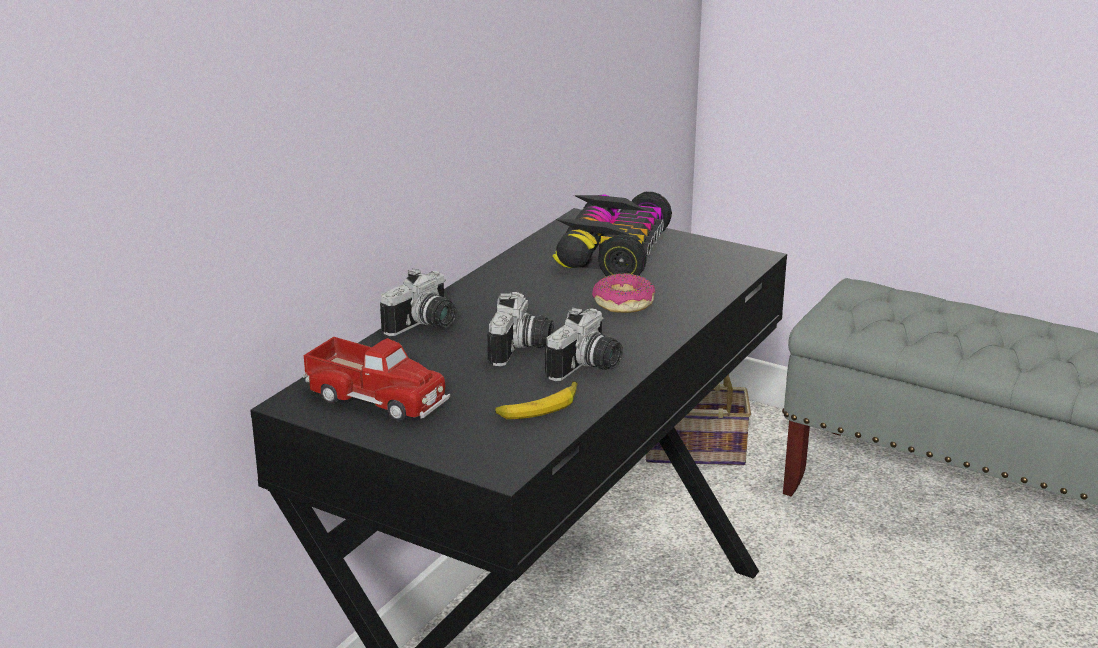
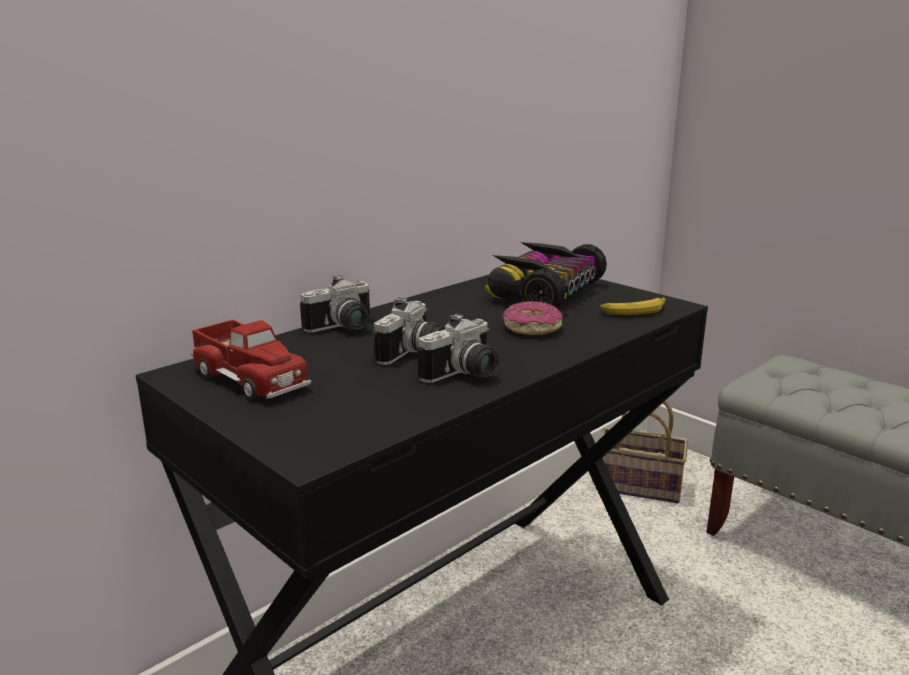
camera: 15 degrees right, 5 degrees down
banana [495,381,577,419] -> banana moved to [600,297,666,315]

